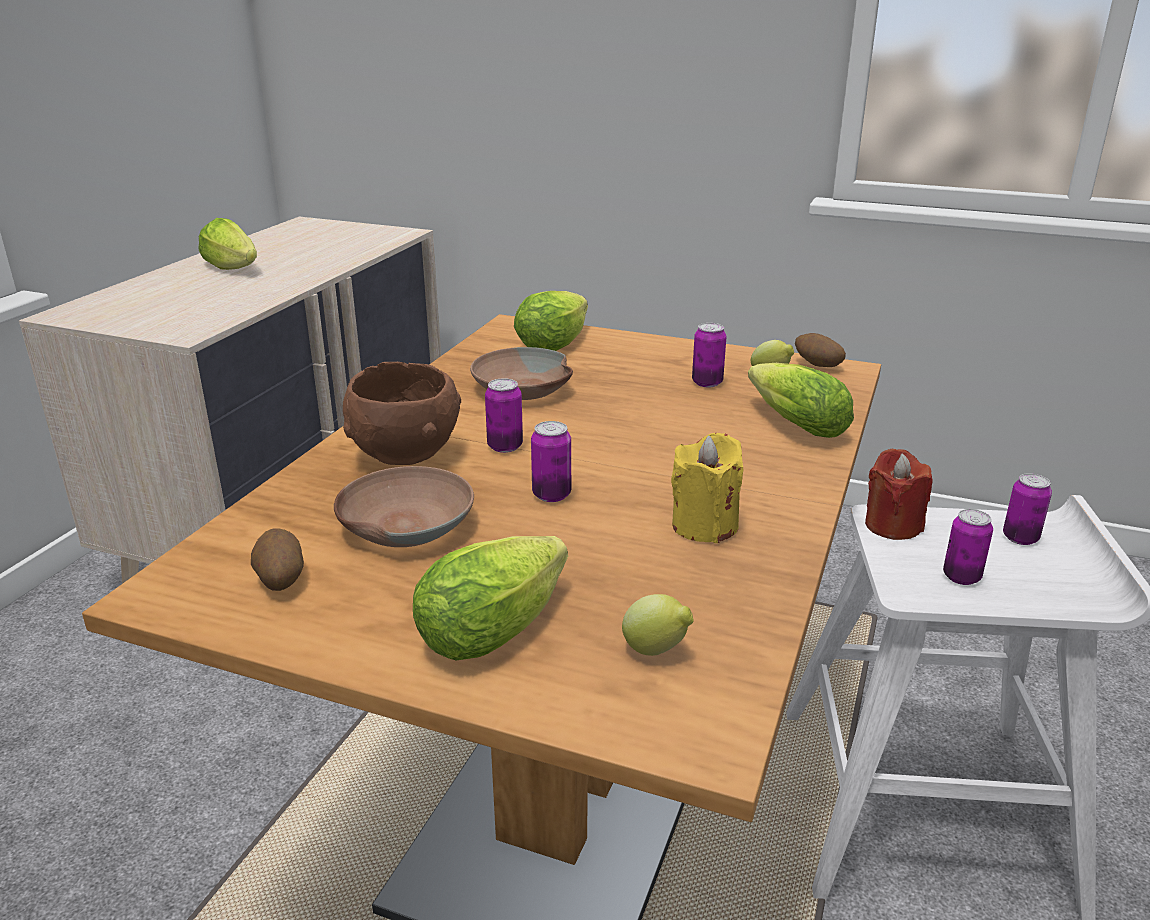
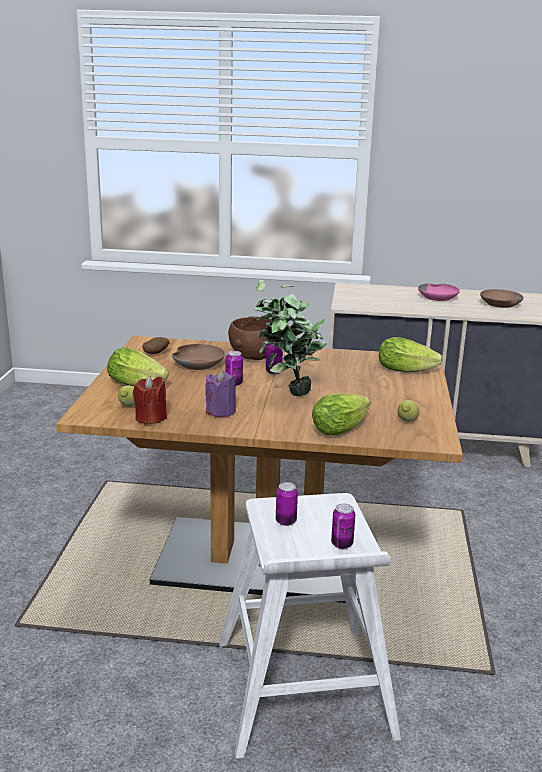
camera: 75 degrees right, 5 degrees down
lettuce [198,218,257,270] -> pink bowl [418,283,460,301]
brown bowl [470,347,573,400] -> brown bowl moved to [480,289,524,308]
yellow candle [671,433,743,543] -> purple candle [205,370,236,417]
can [692,323,727,387] -> none
potato [795,333,846,367] -> none
red candle [865,449,933,540] -> red candle moved to [133,376,167,425]
none -> potted plant [253,279,327,396]

